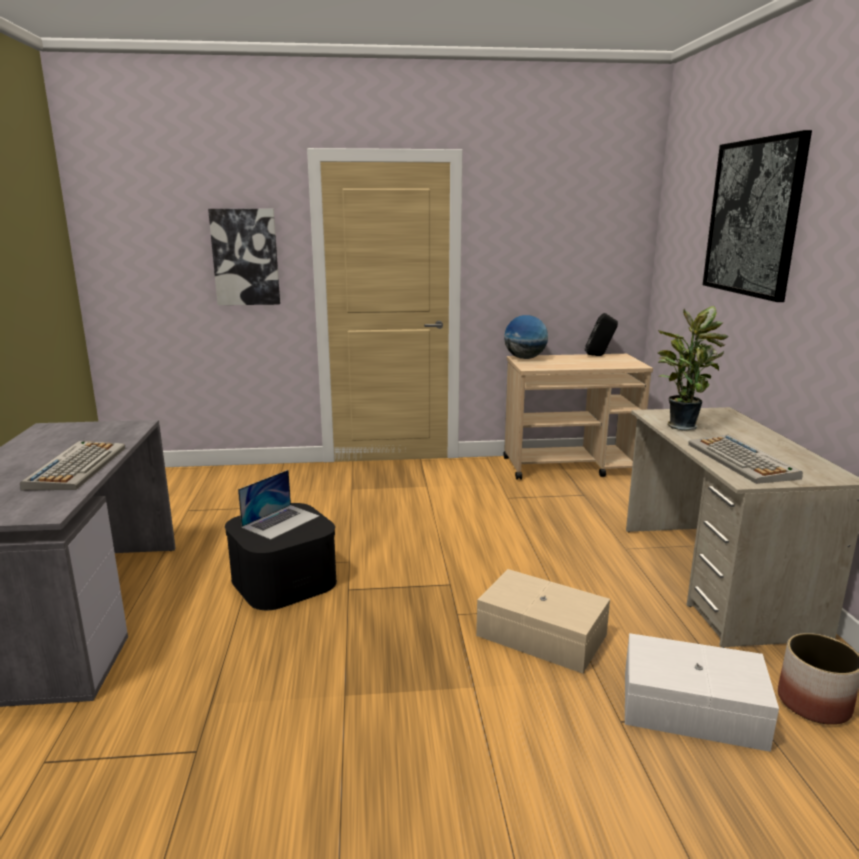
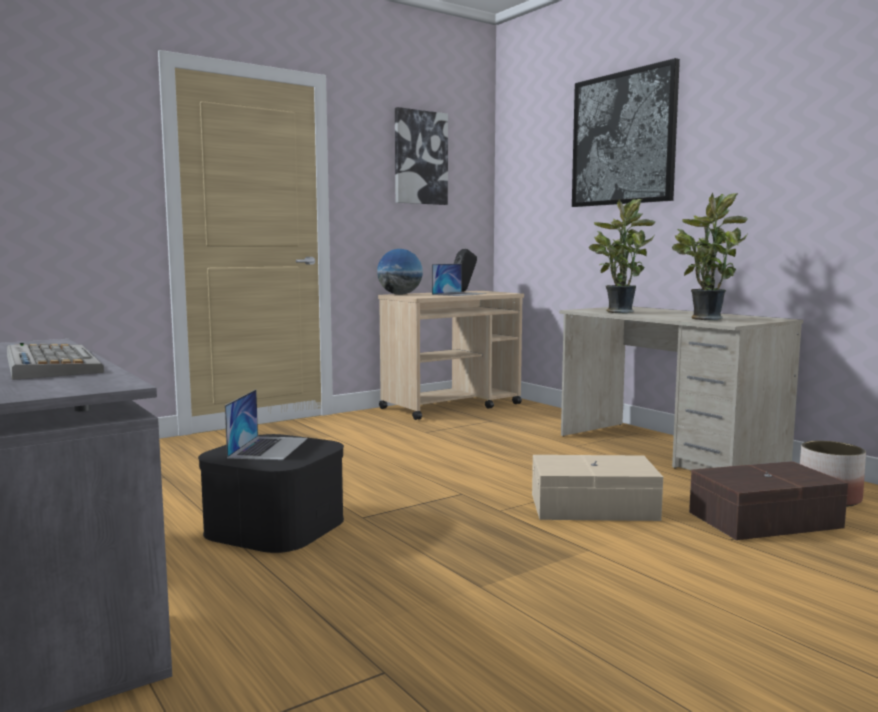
camera: 30 degrees left, 10 degrees down
picture [208,209,280,305] -> picture moved to [395,107,448,205]
white storage box [625,633,779,752] -> brown storage box [689,461,848,540]
keyboard [688,434,803,484] -> potted plant [672,192,748,320]
none -> laptop [432,264,486,296]

